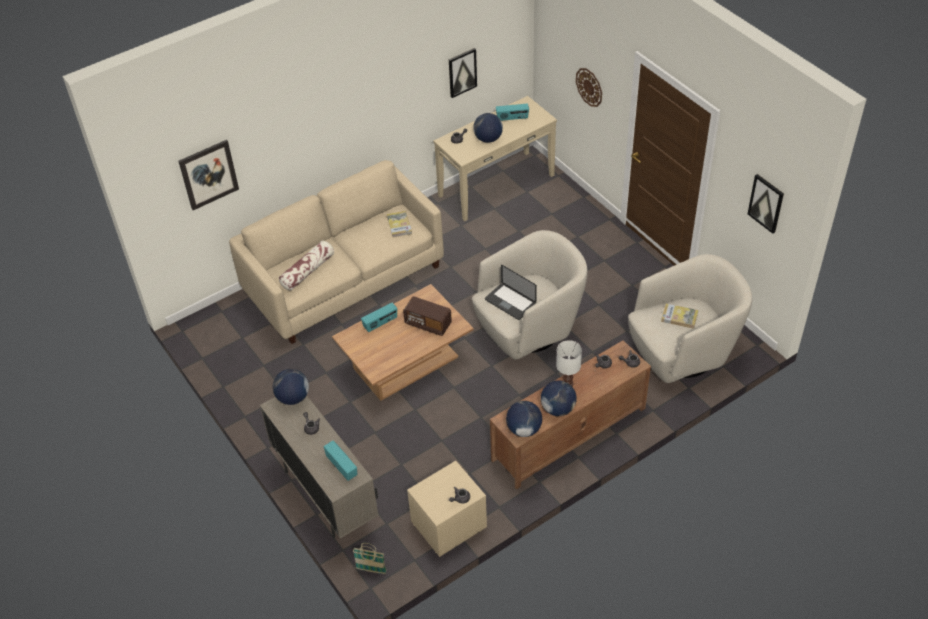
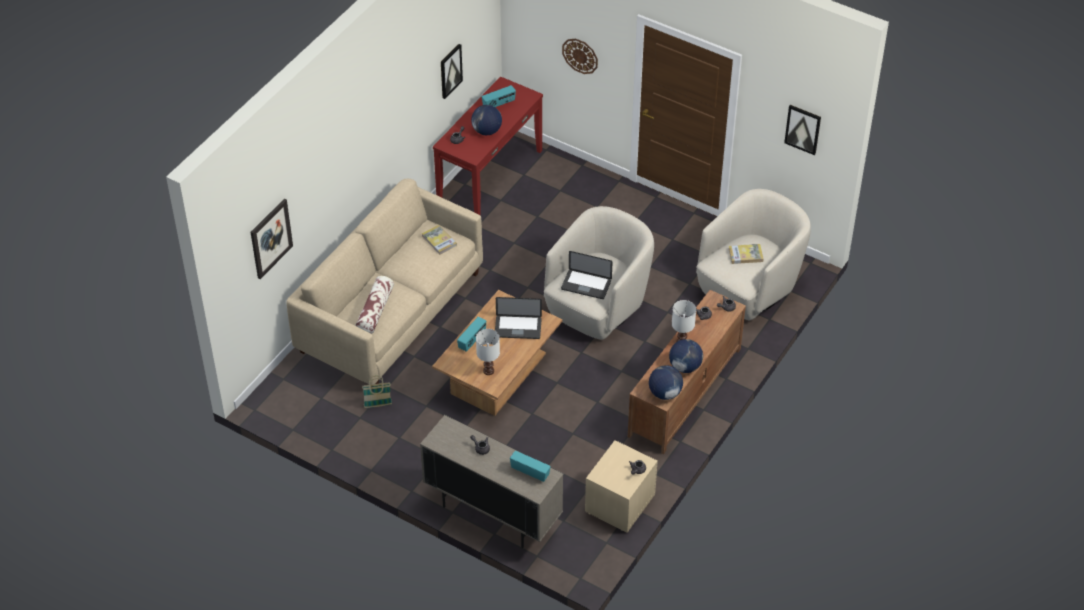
camera: 25 degrees left, 0 degrees up
globe [273,369,309,405] -> none
basket [353,543,386,574] -> basket moved to [362,376,392,408]
radio [403,296,452,336] -> laptop [495,297,542,339]
beige console table [433,96,557,221] -> red console table [433,76,543,216]
none -> white table lamp [476,329,500,375]

